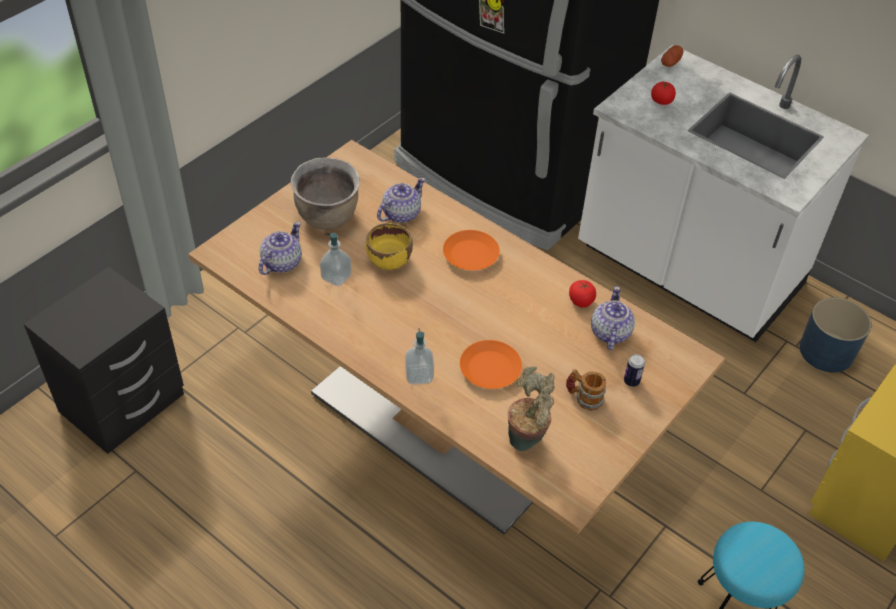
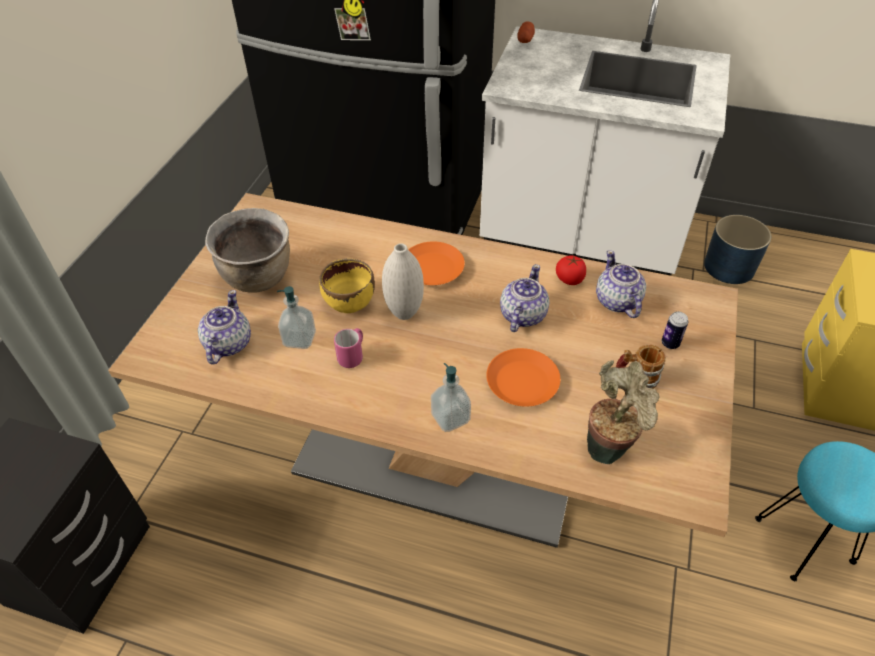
camera: 20 degrees left, 0 degrees up
teapot [377,177,425,223] -> teapot moved to [500,264,550,332]
tomato [651,82,676,105] -> none
none -> pink mug [334,328,363,368]
none -> white vase [382,243,424,320]

